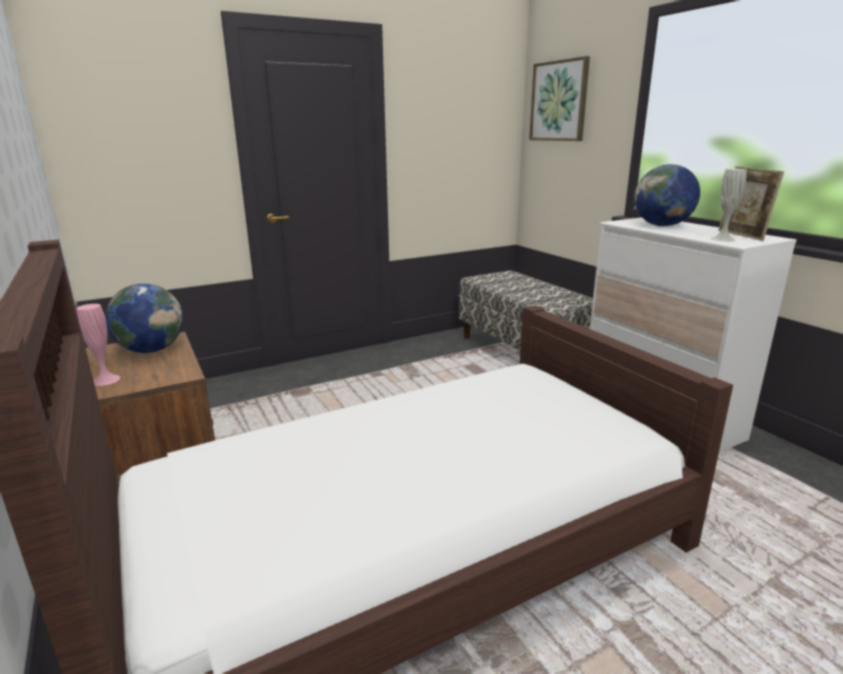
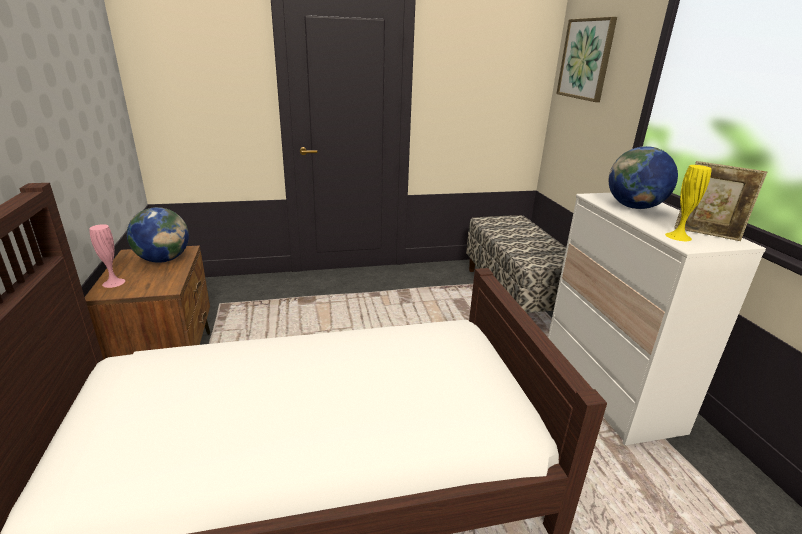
camera: 15 degrees right, 5 degrees up
white vase [710,169,747,242] -> yellow vase [665,165,712,241]
picture frame [718,166,784,241] -> picture frame turned 60 degrees counterclockwise [674,161,768,241]

